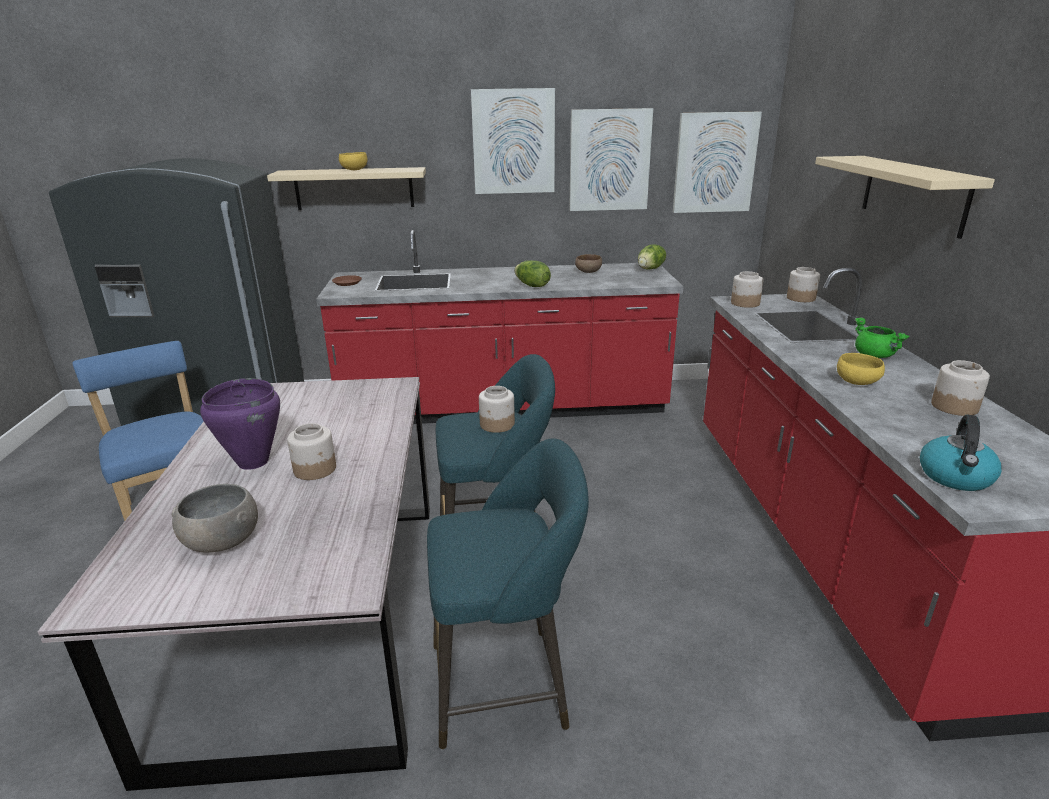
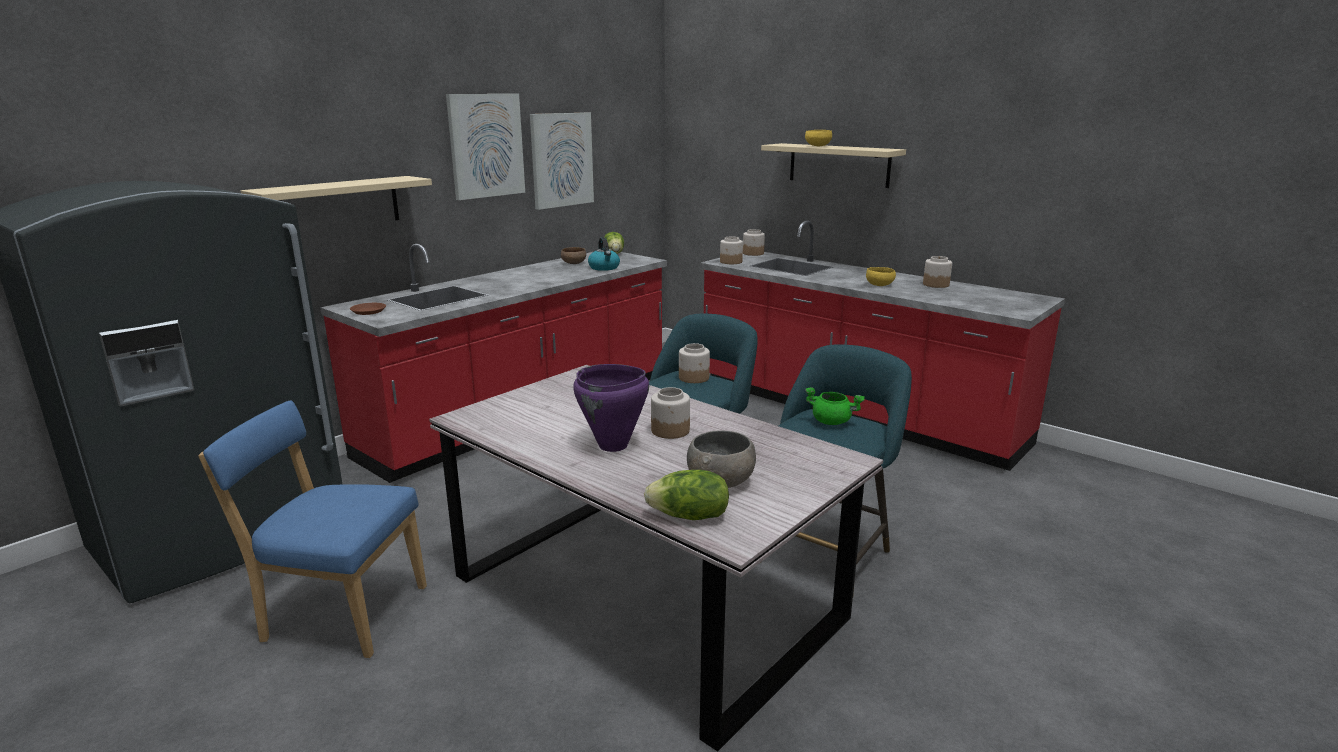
camera: 45 degrees left, 5 degrees down
yellow bowl [339,152,368,170] -> yellow bowl moved to [805,130,832,146]
lettuce [514,260,551,287] -> lettuce moved to [644,470,729,520]
picture [673,112,762,213] -> none
green cooking pot [855,317,909,358] -> green cooking pot moved to [805,387,865,425]
kettle [920,415,1001,491] -> kettle moved to [588,237,620,271]

